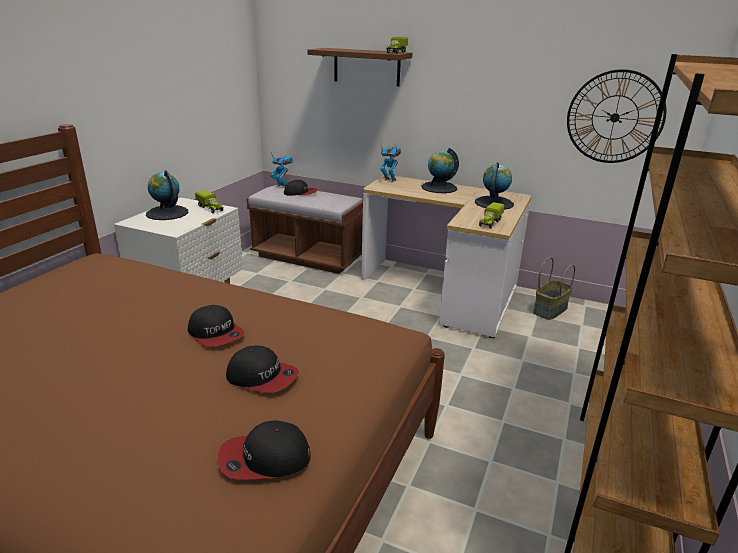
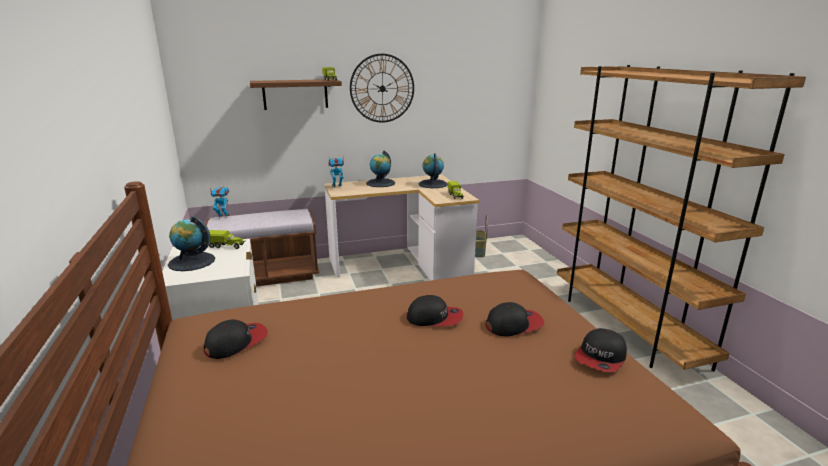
camera: 40 degrees left, 5 degrees down
cap [284,180,317,196] -> cap moved to [204,319,268,359]
wall clock [567,69,666,163] -> wall clock moved to [350,54,414,123]

